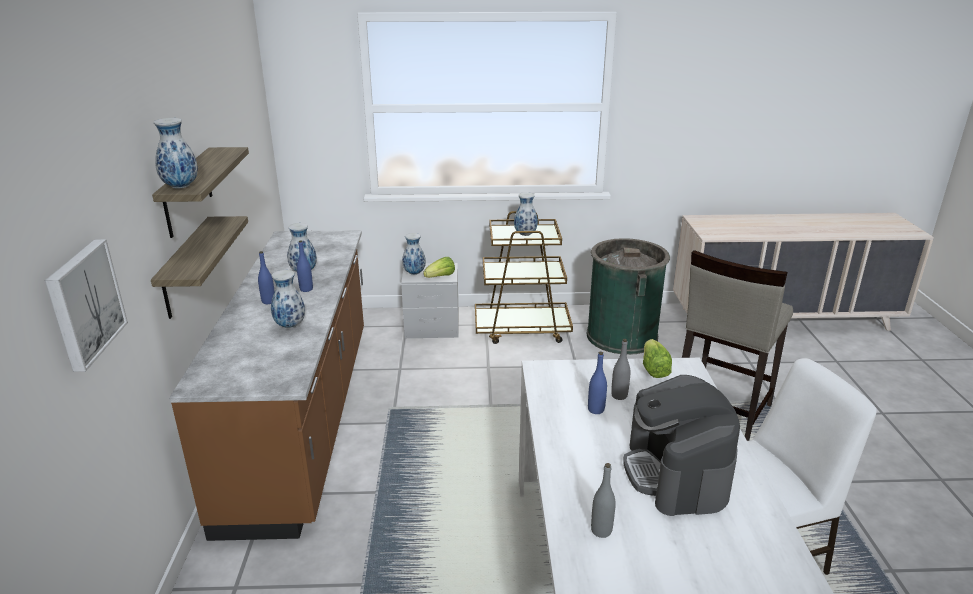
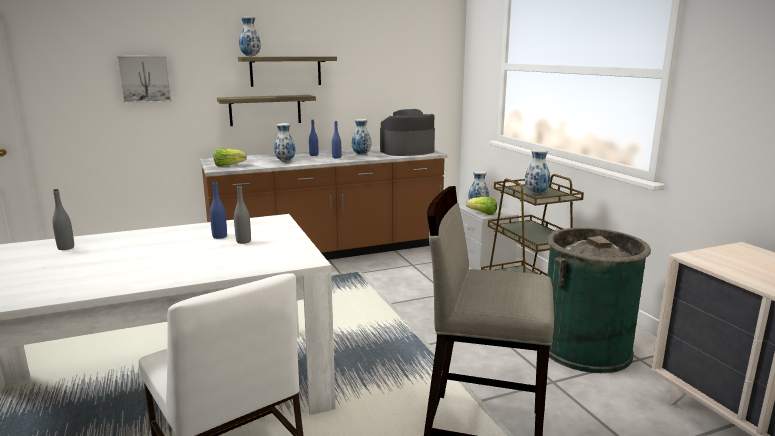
camera: 70 degrees right, 10 degrees down
coffee machine [623,375,740,516] -> coffee machine moved to [380,109,435,156]
lettuce [643,339,672,378] -> lettuce moved to [214,148,247,167]

